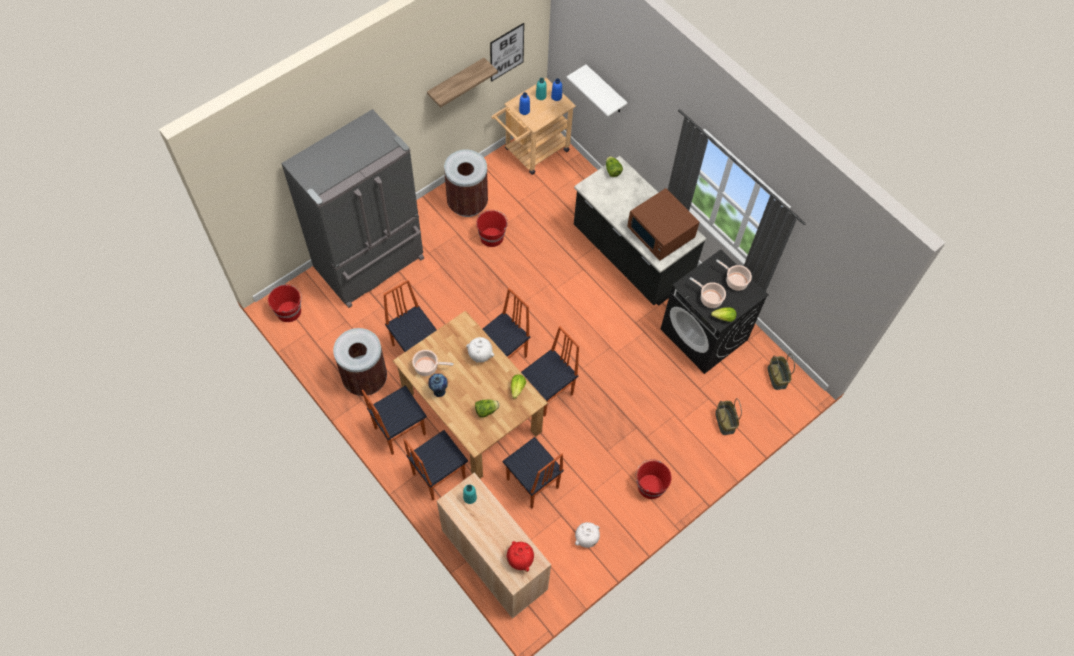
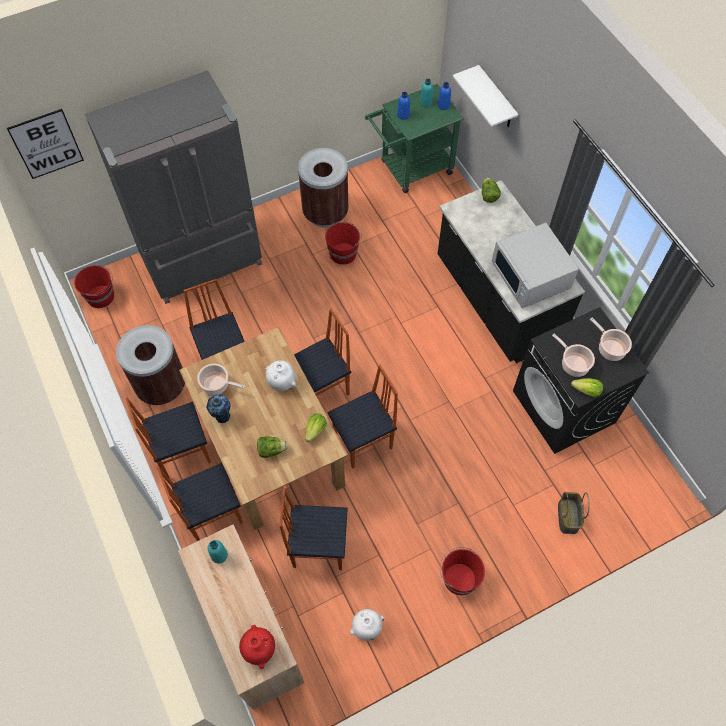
camera: 15 degrees right, 0 degrees up
shelf [427,58,498,108] -> none
picture [490,23,524,81] -> picture moved to [7,109,84,179]
beige cart [491,78,576,175] -> green cart [365,84,464,193]
chair [503,437,564,509] -> chair turned 120 degrees clockwise [279,488,348,570]
brown microwave [627,188,700,261] -> white microwave [492,223,579,308]
basket [768,353,795,390] -> none

